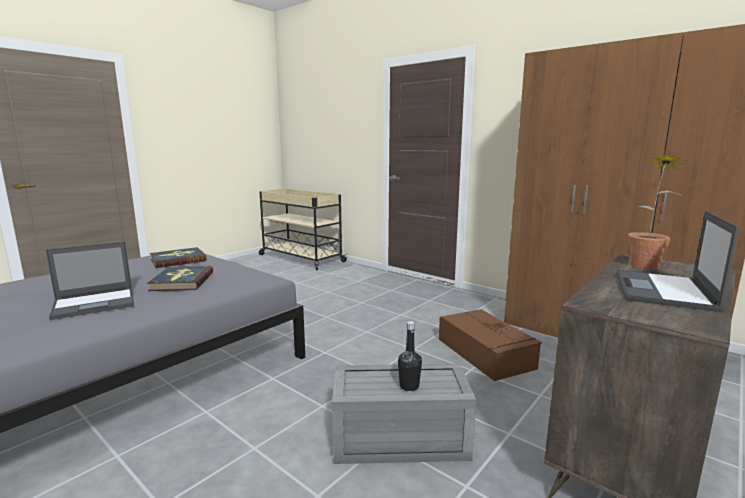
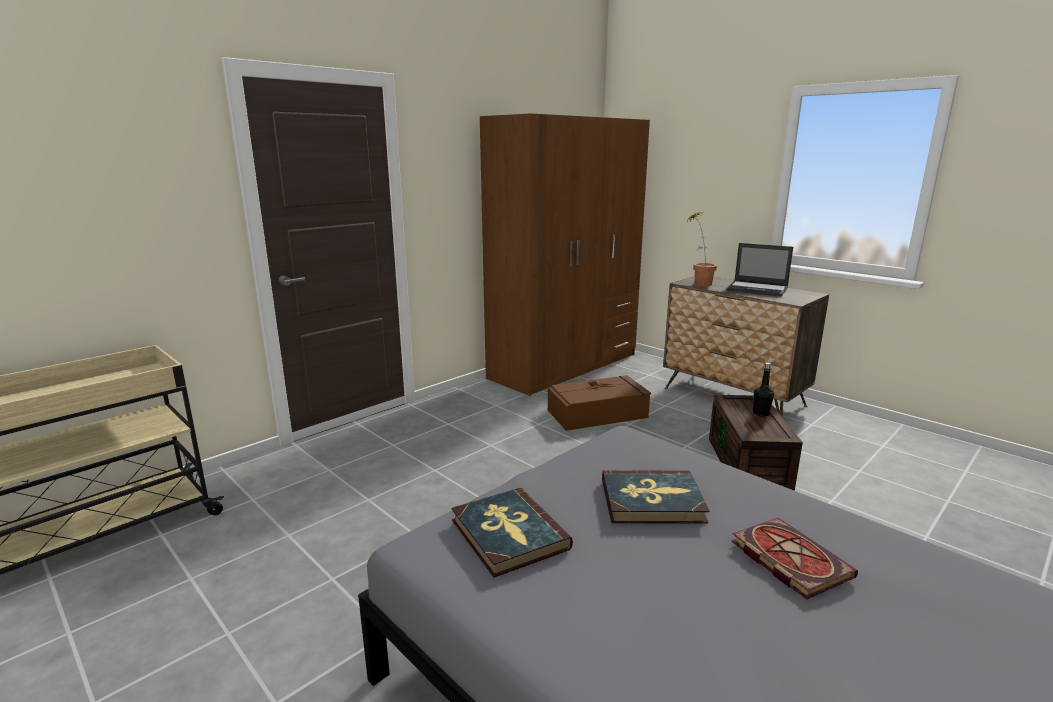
camera: 85 degrees left, 5 degrees up
laptop [46,242,134,320] -> book [731,518,858,600]
grey storage box [332,364,476,464] -> brown storage box [709,395,803,491]

